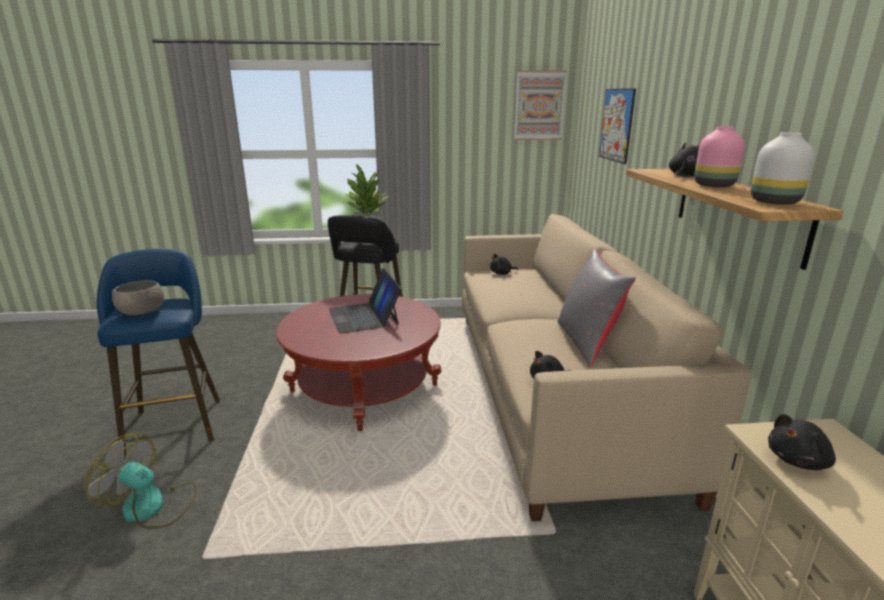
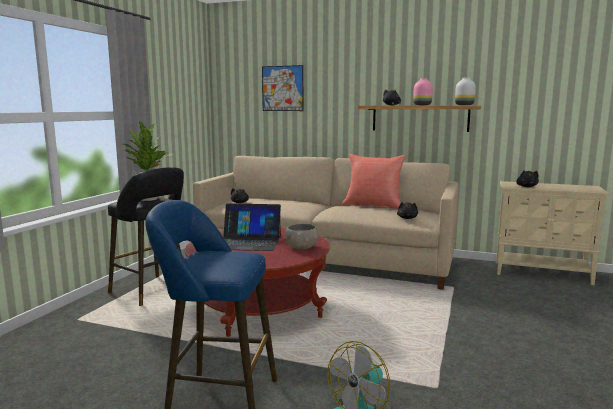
camera: 65 degrees left, 10 degrees down
grey bowl [112,281,164,315] -> grey bowl moved to [285,224,319,249]
picture [514,70,567,140] -> none
grey pillow [558,248,636,368] -> red pillow [342,154,406,209]

